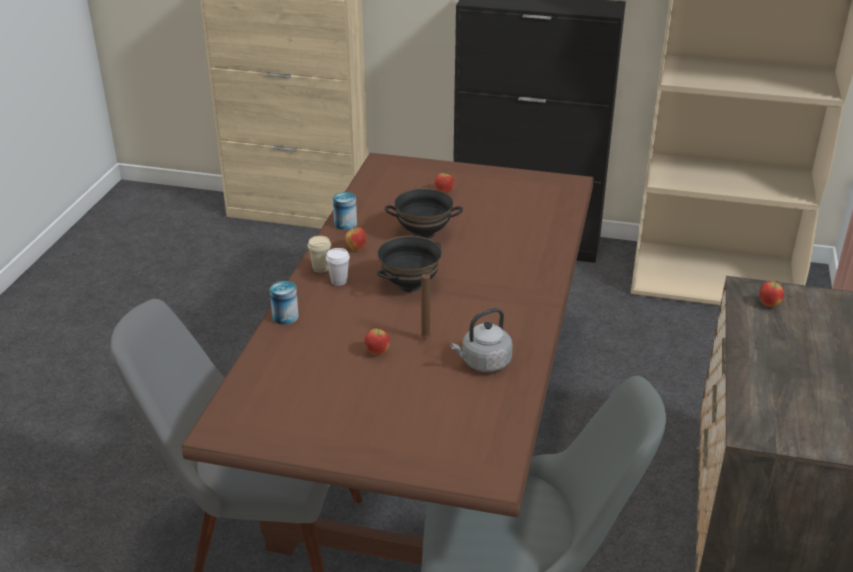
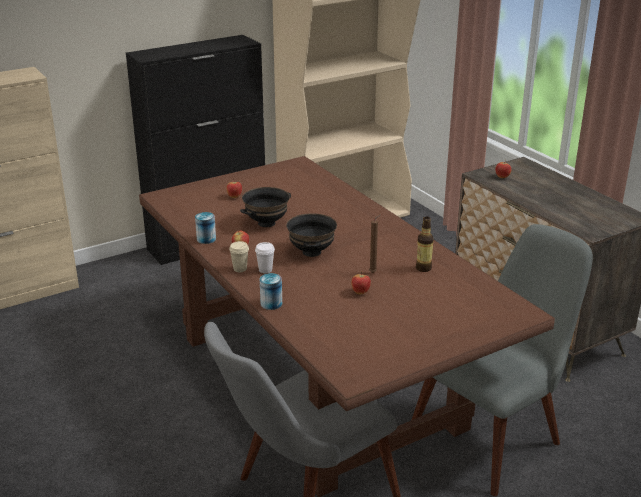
camera: 45 degrees left, 5 degrees down
grey kettle [450,308,513,372] -> bottle [416,217,434,272]

